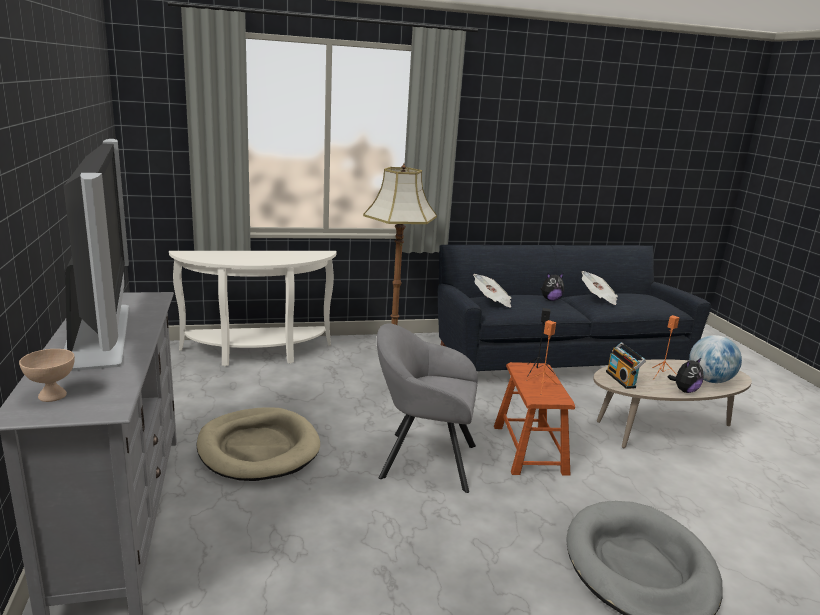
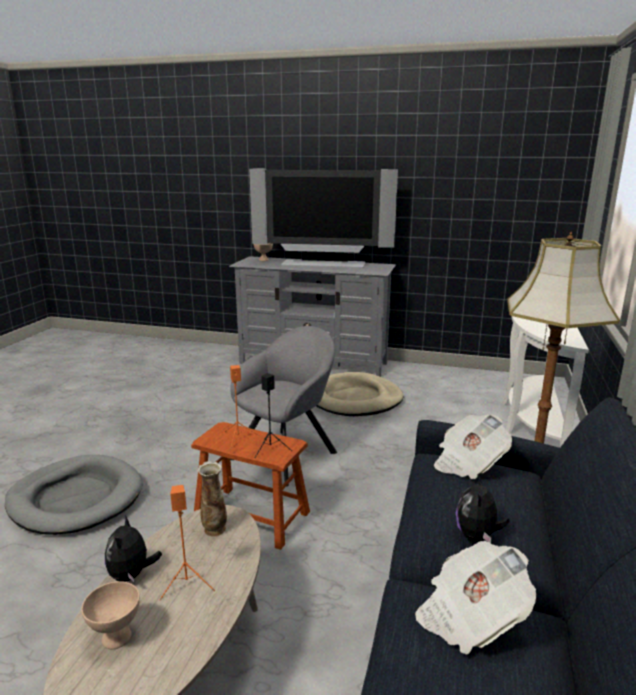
camera: 120 degrees right, 0 degrees up
radio [606,342,646,389] -> vase [197,461,227,537]
globe [689,335,742,383] -> beige bowl [82,581,140,649]

